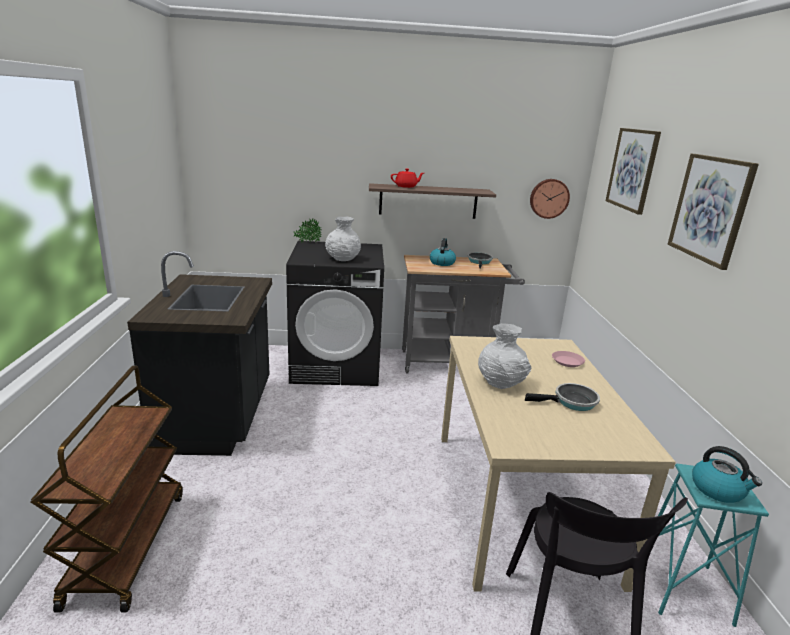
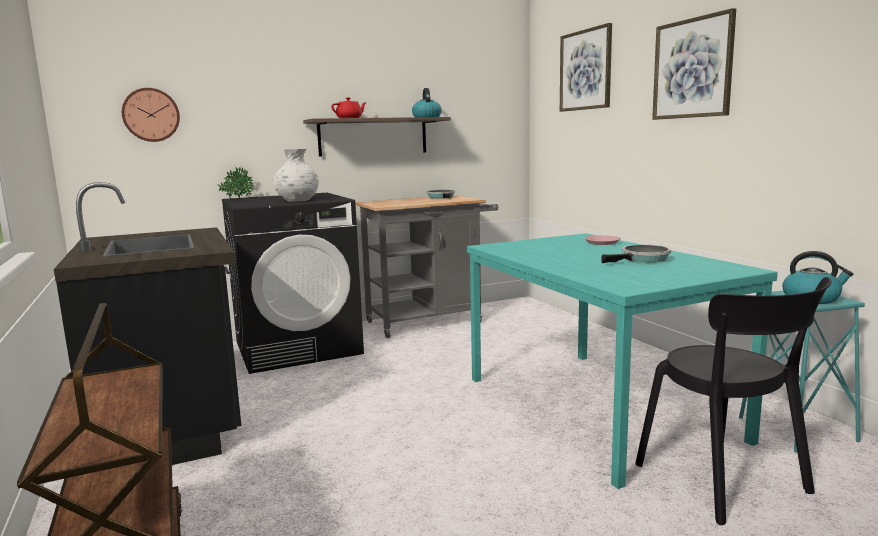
camera: 20 degrees left, 10 degrees down
kettle [430,238,456,266] -> kettle moved to [412,88,442,117]
beige dining table [441,336,676,592] -> turquoise dining table [467,233,778,489]
white vase [478,323,531,389] -> none
wall clock [530,179,570,219] -> wall clock moved to [122,88,180,142]

